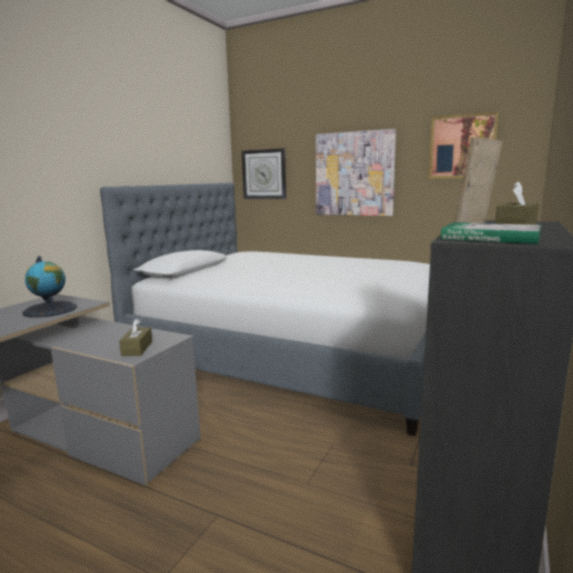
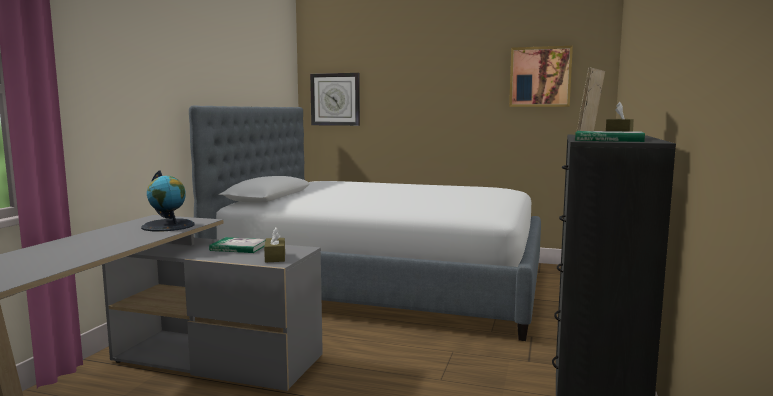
camera: 10 degrees left, 5 degrees down
picture [316,129,396,216] -> none
none -> book [209,237,266,253]

